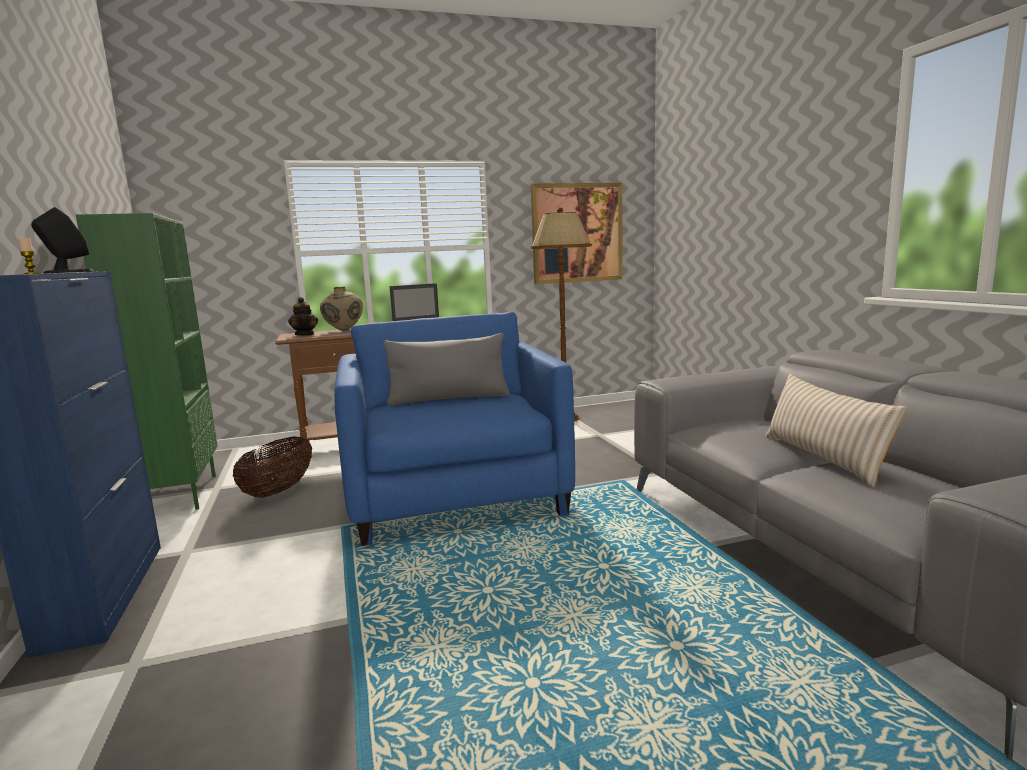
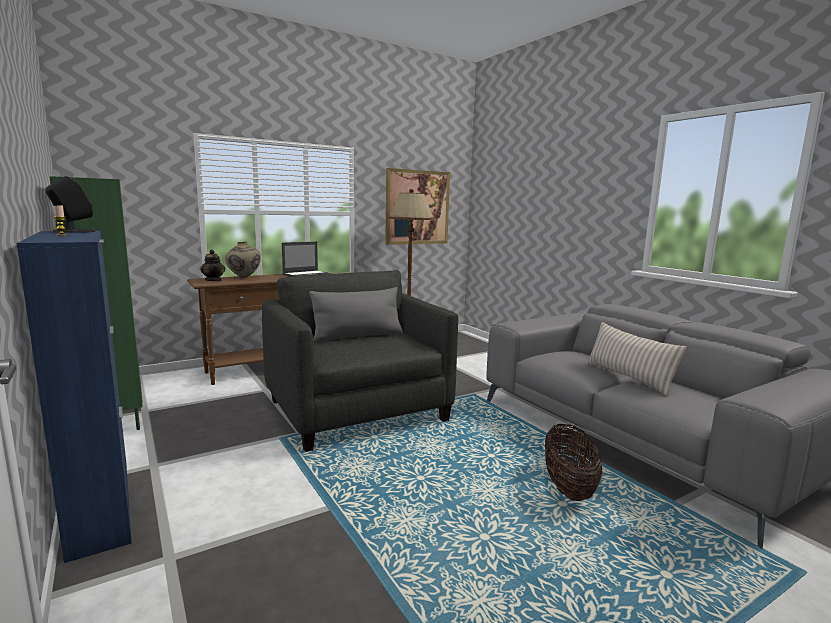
camera: 15 degrees left, 0 degrees up
basket [233,436,312,498] -> basket moved to [545,424,603,501]
blue armchair [334,312,575,546] -> grey armchair [262,270,458,452]

